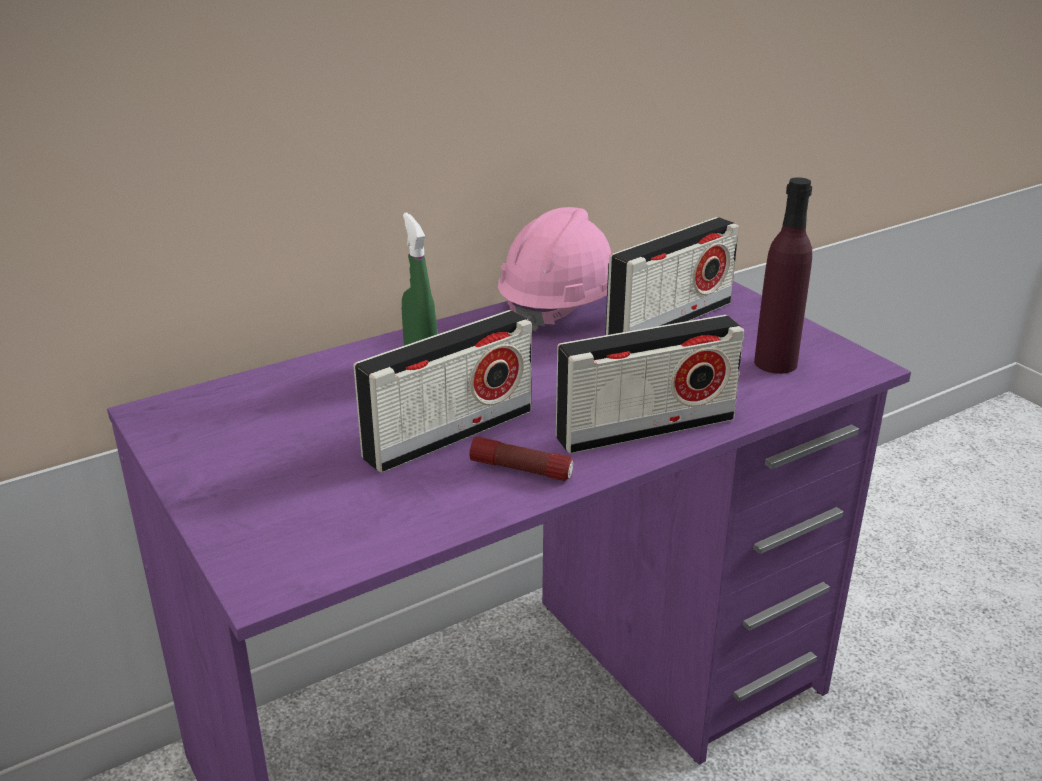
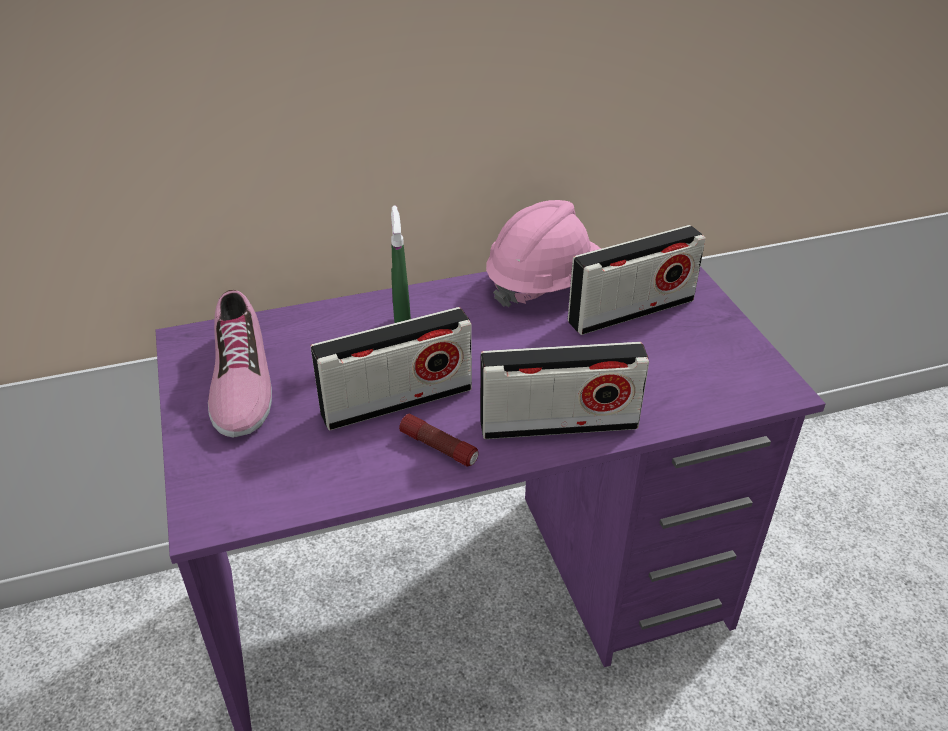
camera: 15 degrees right, 10 degrees up
purple bottle [754,177,812,374] -> none
none -> shoe [208,290,272,438]

